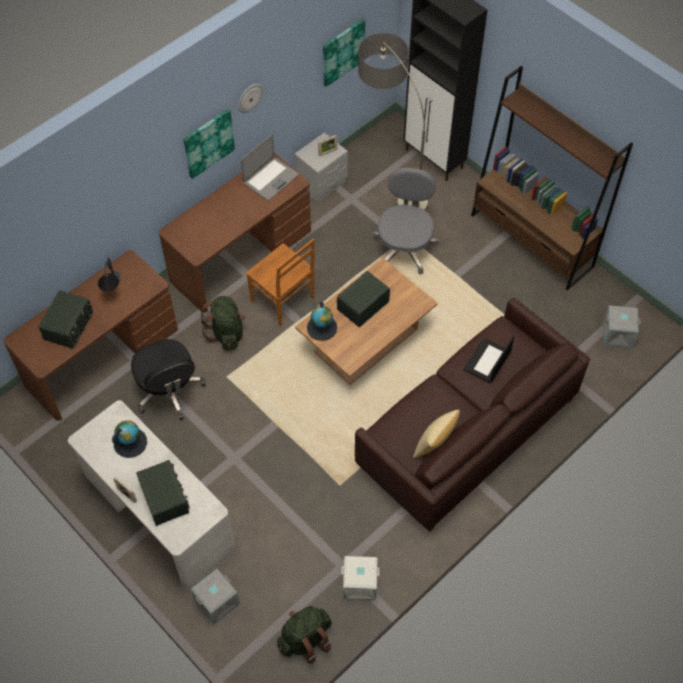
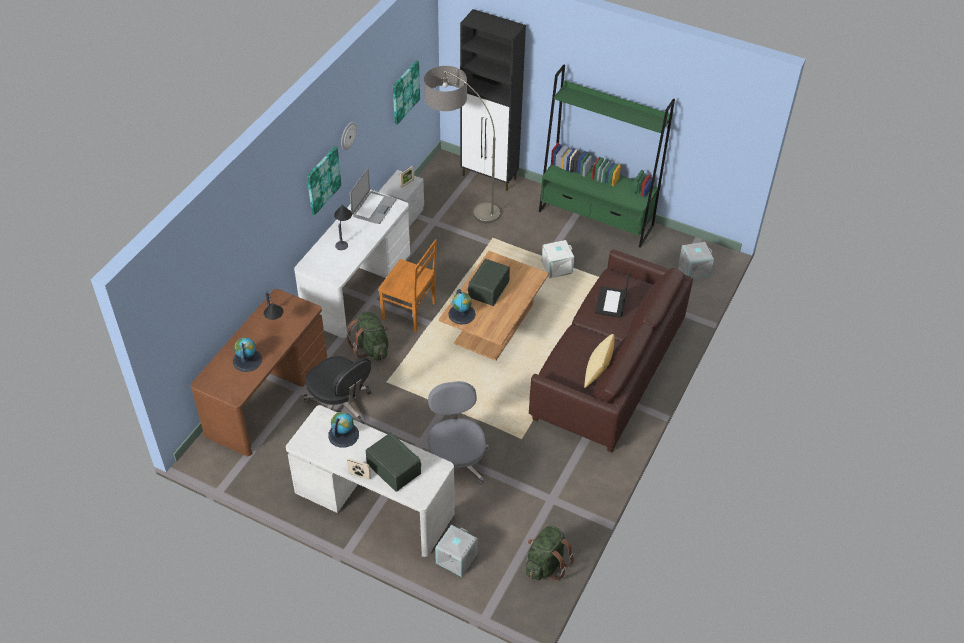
camera: 20 degrees left, 10 degrees down
radio [39,291,93,349] -> globe [233,337,262,372]
brown desk [159,153,311,313] -> white desk [294,189,410,338]
white storage box [342,556,379,600] -> white storage box moved to [541,240,574,278]
grey office chair [372,168,439,274] -> grey office chair moved to [428,381,489,485]
brown bookcase [471,66,633,290] -> green bookcase [539,65,675,248]
none -> table lamp [334,205,352,250]

